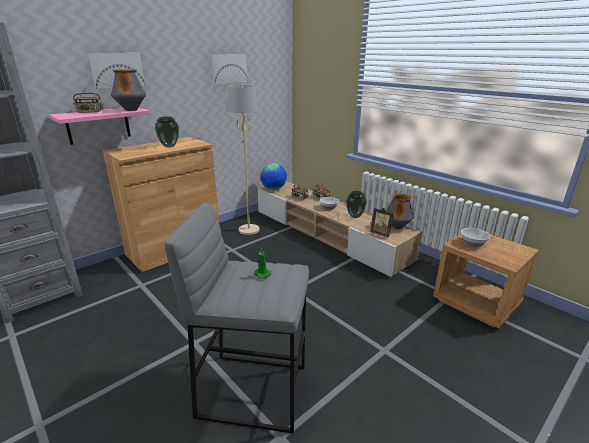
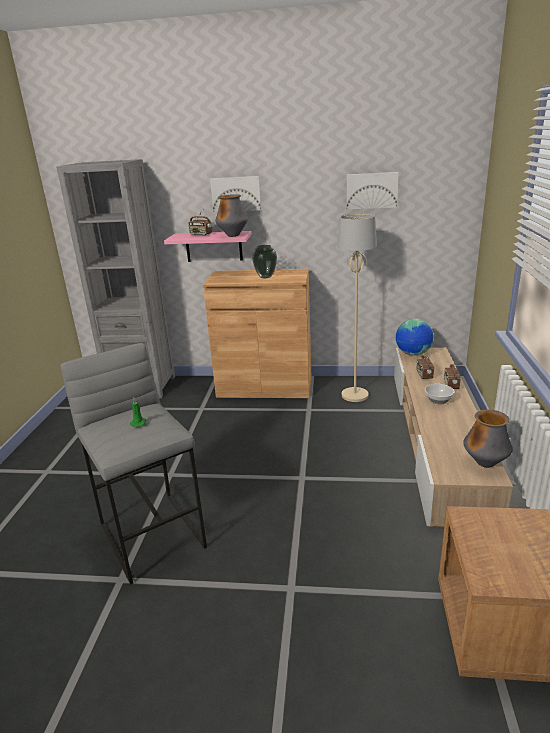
camera: 50 degrees right, 0 degrees up
vase [346,191,367,218] -> none
picture frame [370,208,393,237] -> none
bowl [461,228,490,247] -> none

